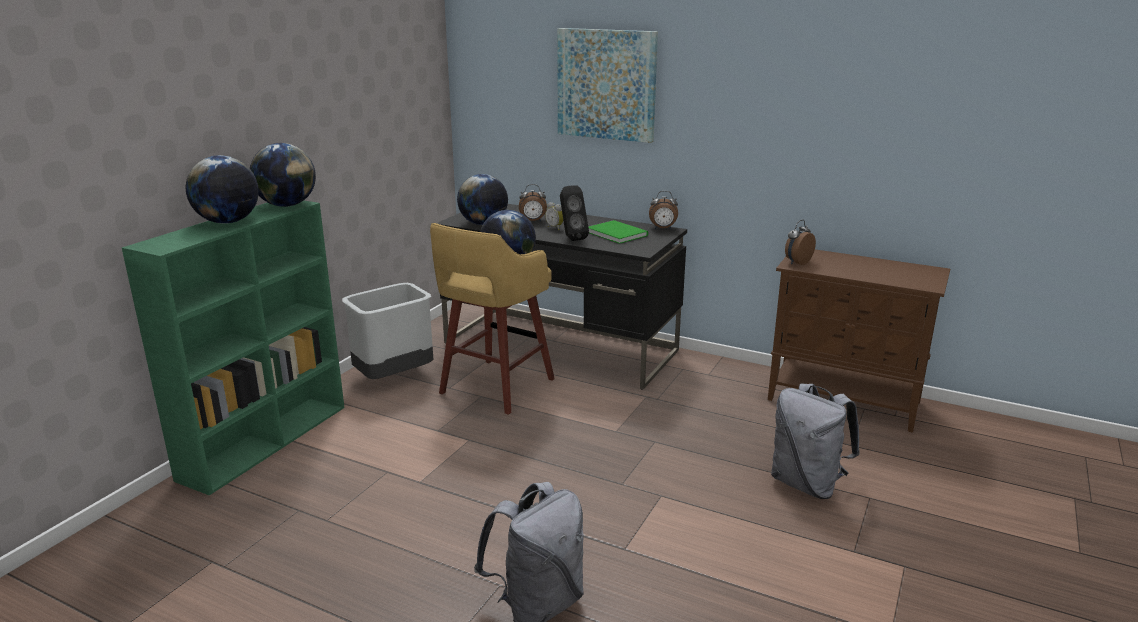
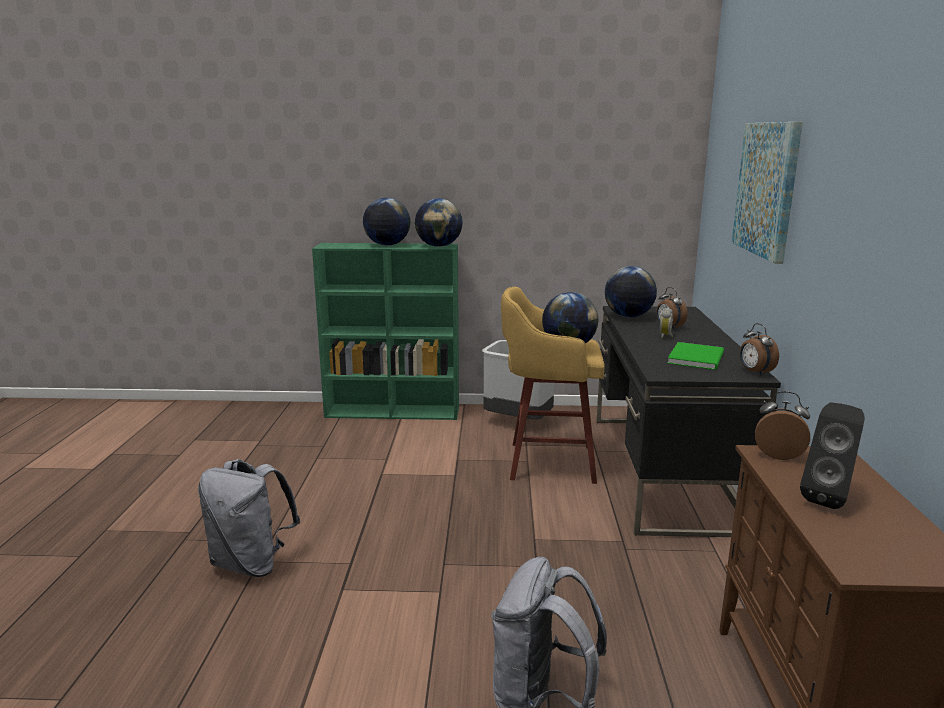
camera: 65 degrees right, 5 degrees down
black speaker [560,185,589,241] -> black speaker moved to [800,402,865,509]

